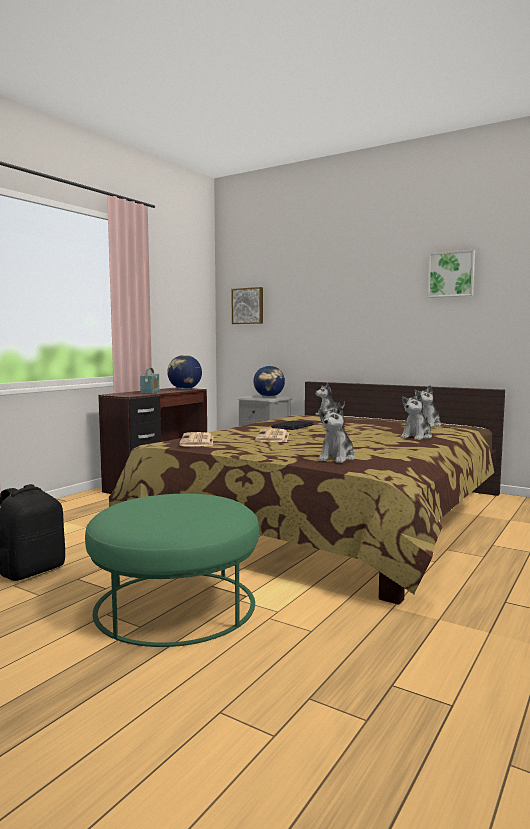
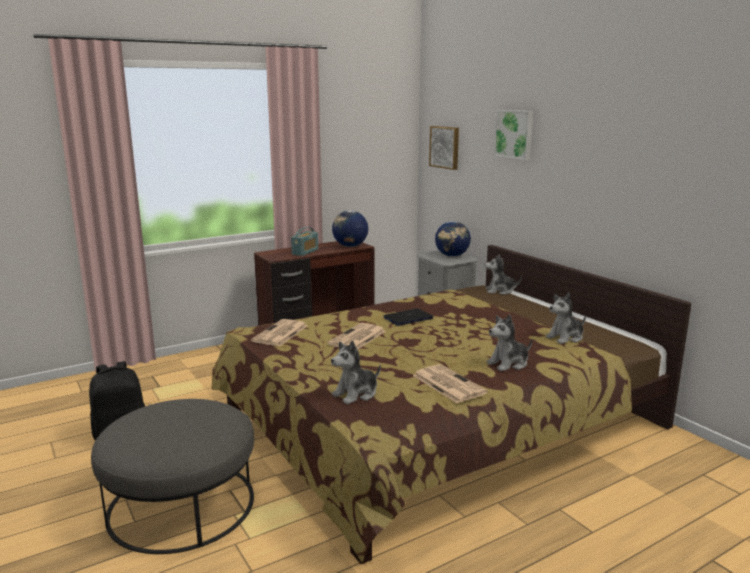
camera: 25 degrees right, 10 degrees up
green ottoman [85,494,259,647] -> grey ottoman [91,399,254,554]
picture [428,250,475,298] -> picture moved to [494,110,533,160]
none -> newspaper [413,364,488,403]

